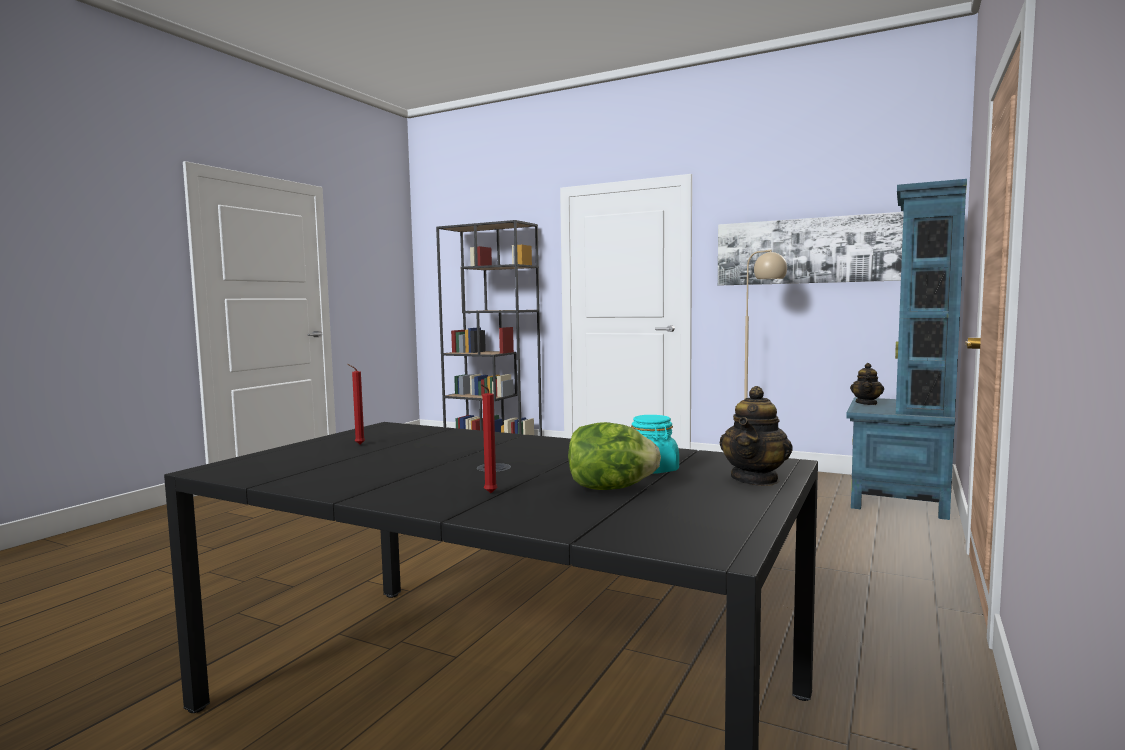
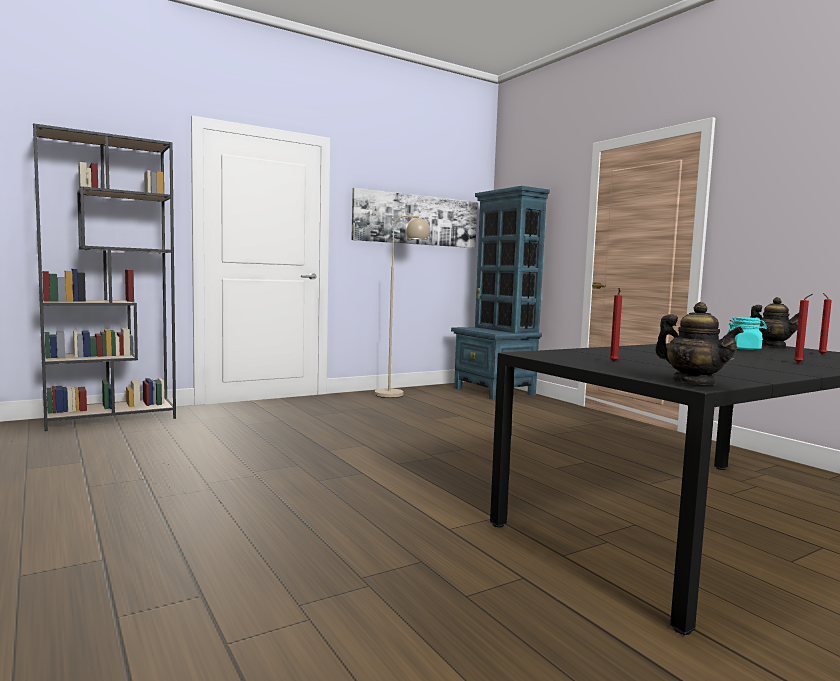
camera: 60 degrees left, 0 degrees up
lettuce [568,422,661,490] -> none
teapot [850,363,884,405] -> teapot moved to [655,302,744,385]
none -> red candle [818,293,832,355]

